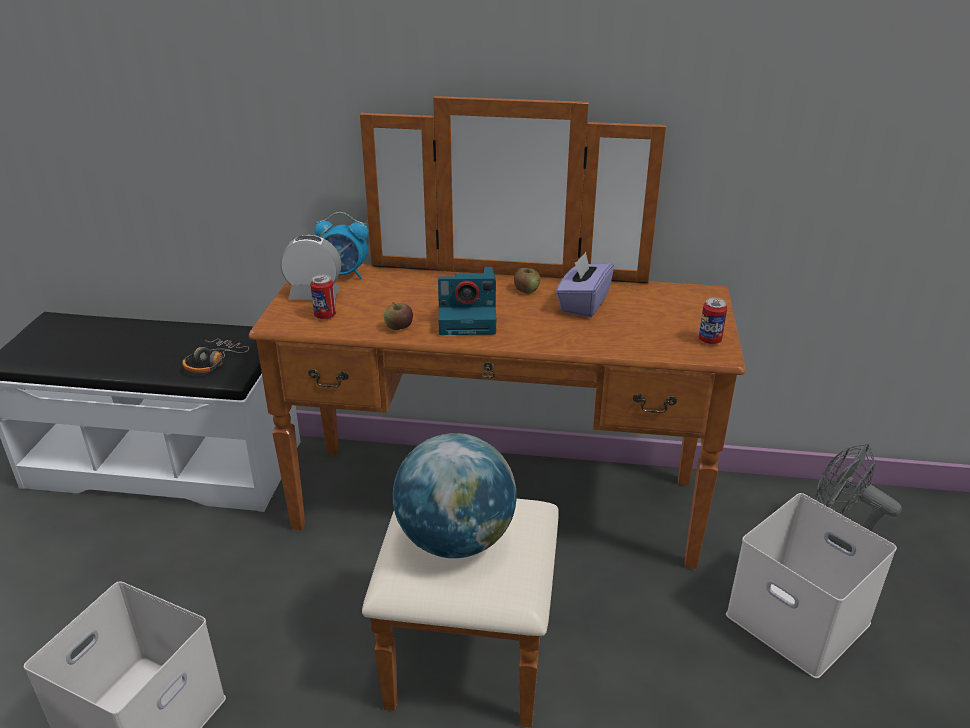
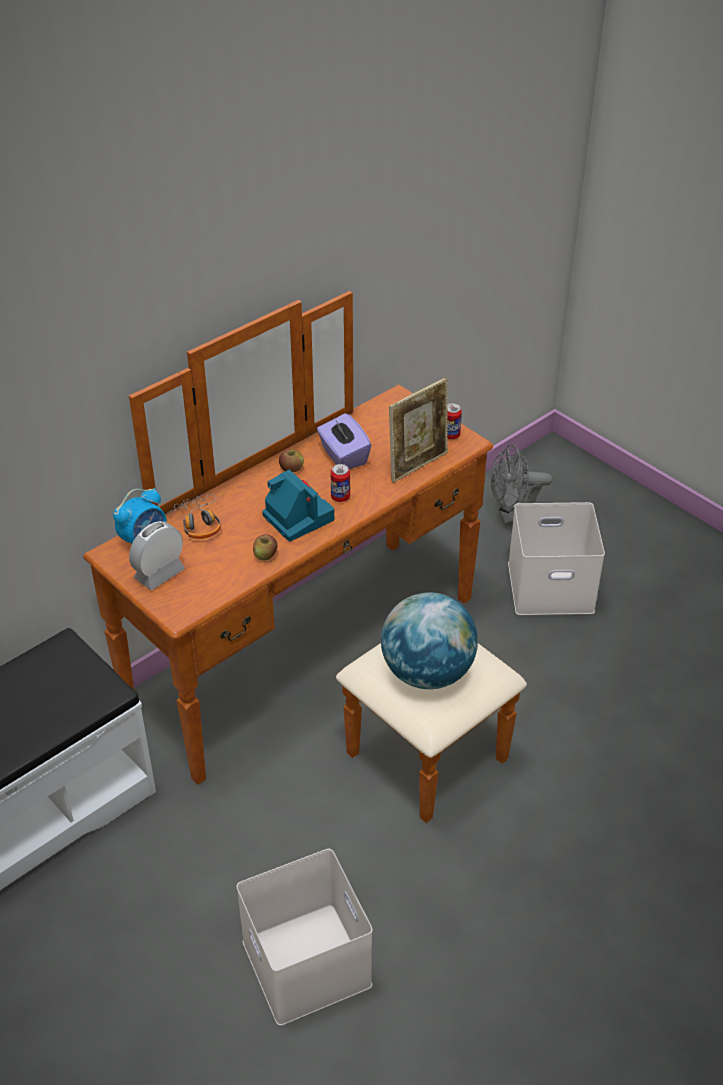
camera: 50 degrees left, 10 degrees up
headphones [183,339,249,373] -> headphones moved to [168,494,221,539]
can [310,275,336,319] -> can moved to [331,464,350,502]
camera [438,267,496,335] -> camera turned 75 degrees counterclockwise [262,470,334,542]
none -> picture frame [389,378,448,483]

